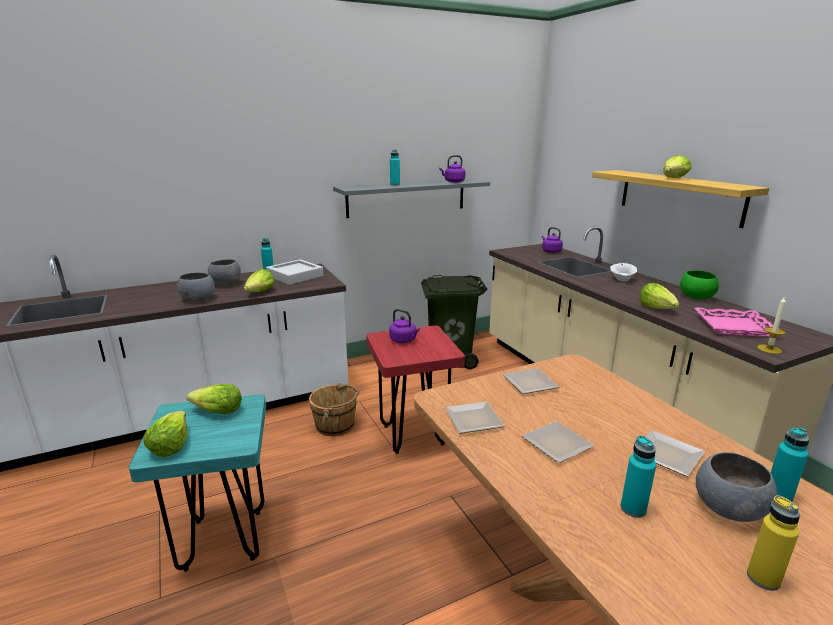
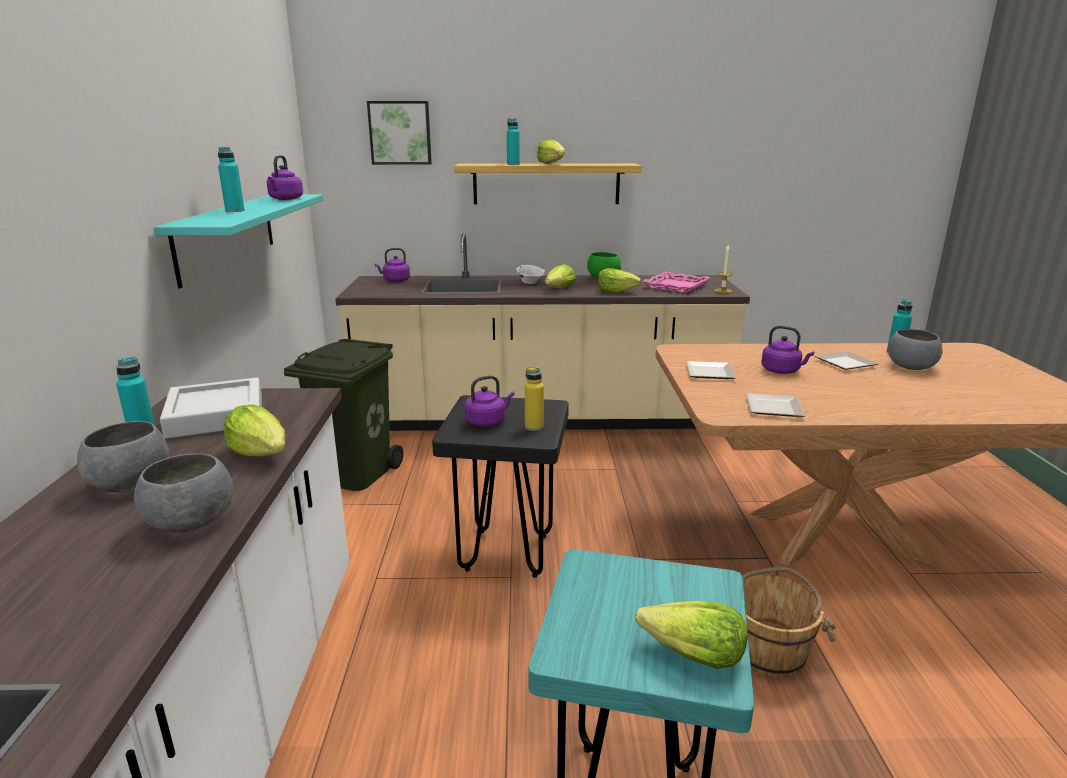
camera: 65 degrees left, 0 degrees up
lettuce [186,384,242,414] -> lettuce moved to [545,264,576,288]
brown bucket [309,383,359,436] -> brown bucket moved to [743,567,836,677]
grey shelf [333,178,490,218] -> turquoise shelf [153,194,324,288]
red stool [366,325,465,454] -> black stool [432,395,569,578]
plate [522,421,595,463] -> none
turquoise bottle [621,436,656,518] -> turquoise bottle moved to [507,118,520,165]
yellow bottle [747,495,800,591] -> yellow bottle moved to [525,367,544,431]
none -> picture [367,101,432,165]
none -> purple kettle [761,326,815,374]

